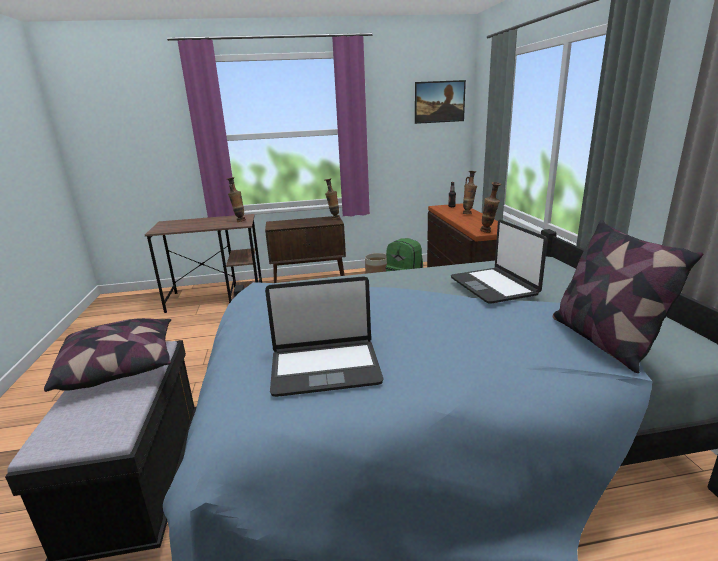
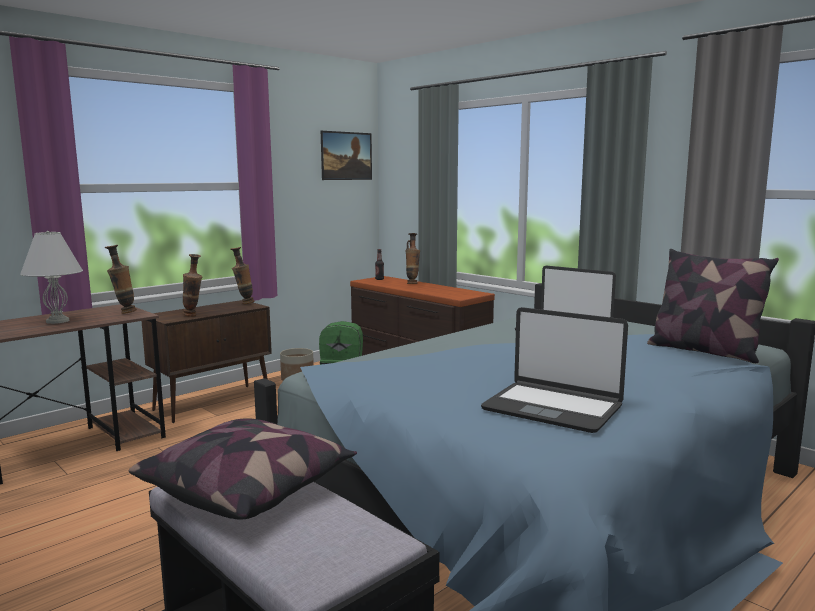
camera: 35 degrees left, 10 degrees down
laptop [265,276,384,397] -> laptop turned 75 degrees clockwise [481,307,628,433]
vase [480,182,501,233] -> vase moved to [182,254,202,317]
none -> white table lamp [20,231,83,324]

